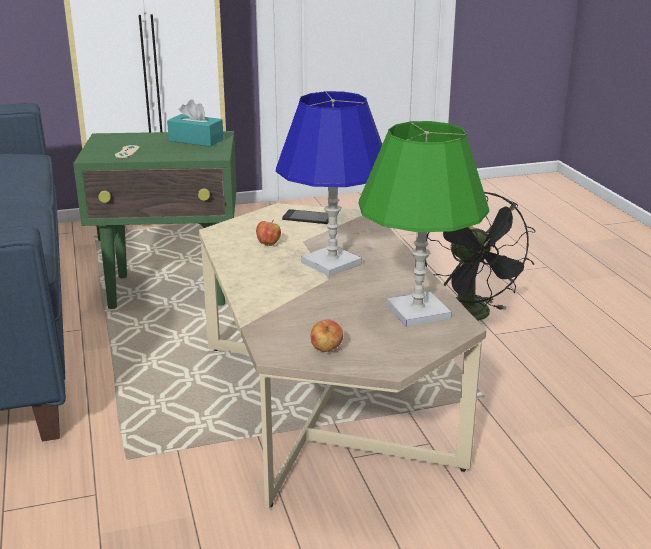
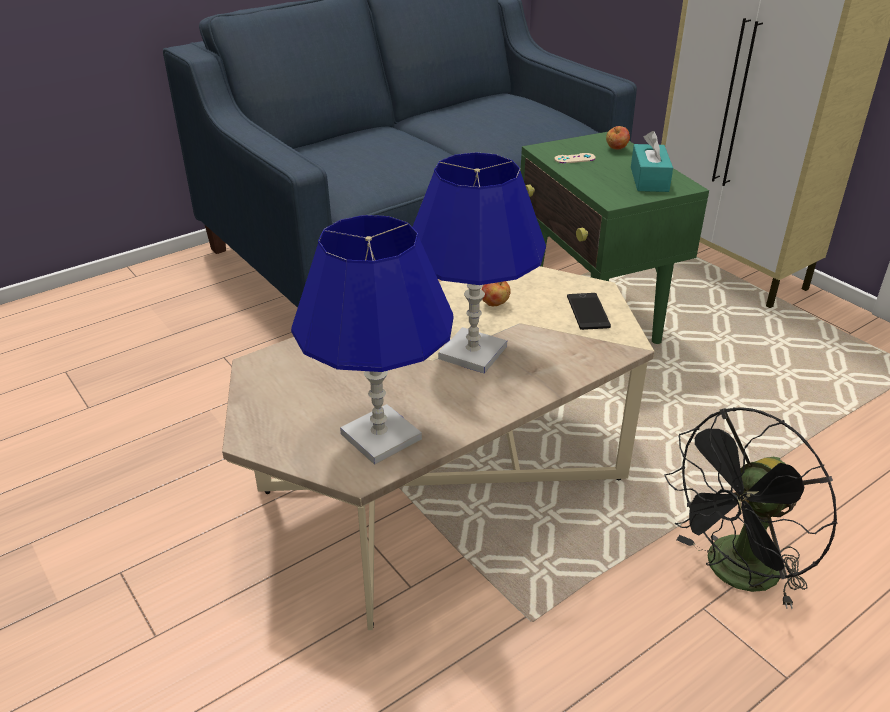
camera: 70 degrees right, 10 degrees up
apple [311,319,343,352] -> apple moved to [606,126,630,149]
green table lamp [358,121,489,327] -> blue table lamp [291,215,454,465]

